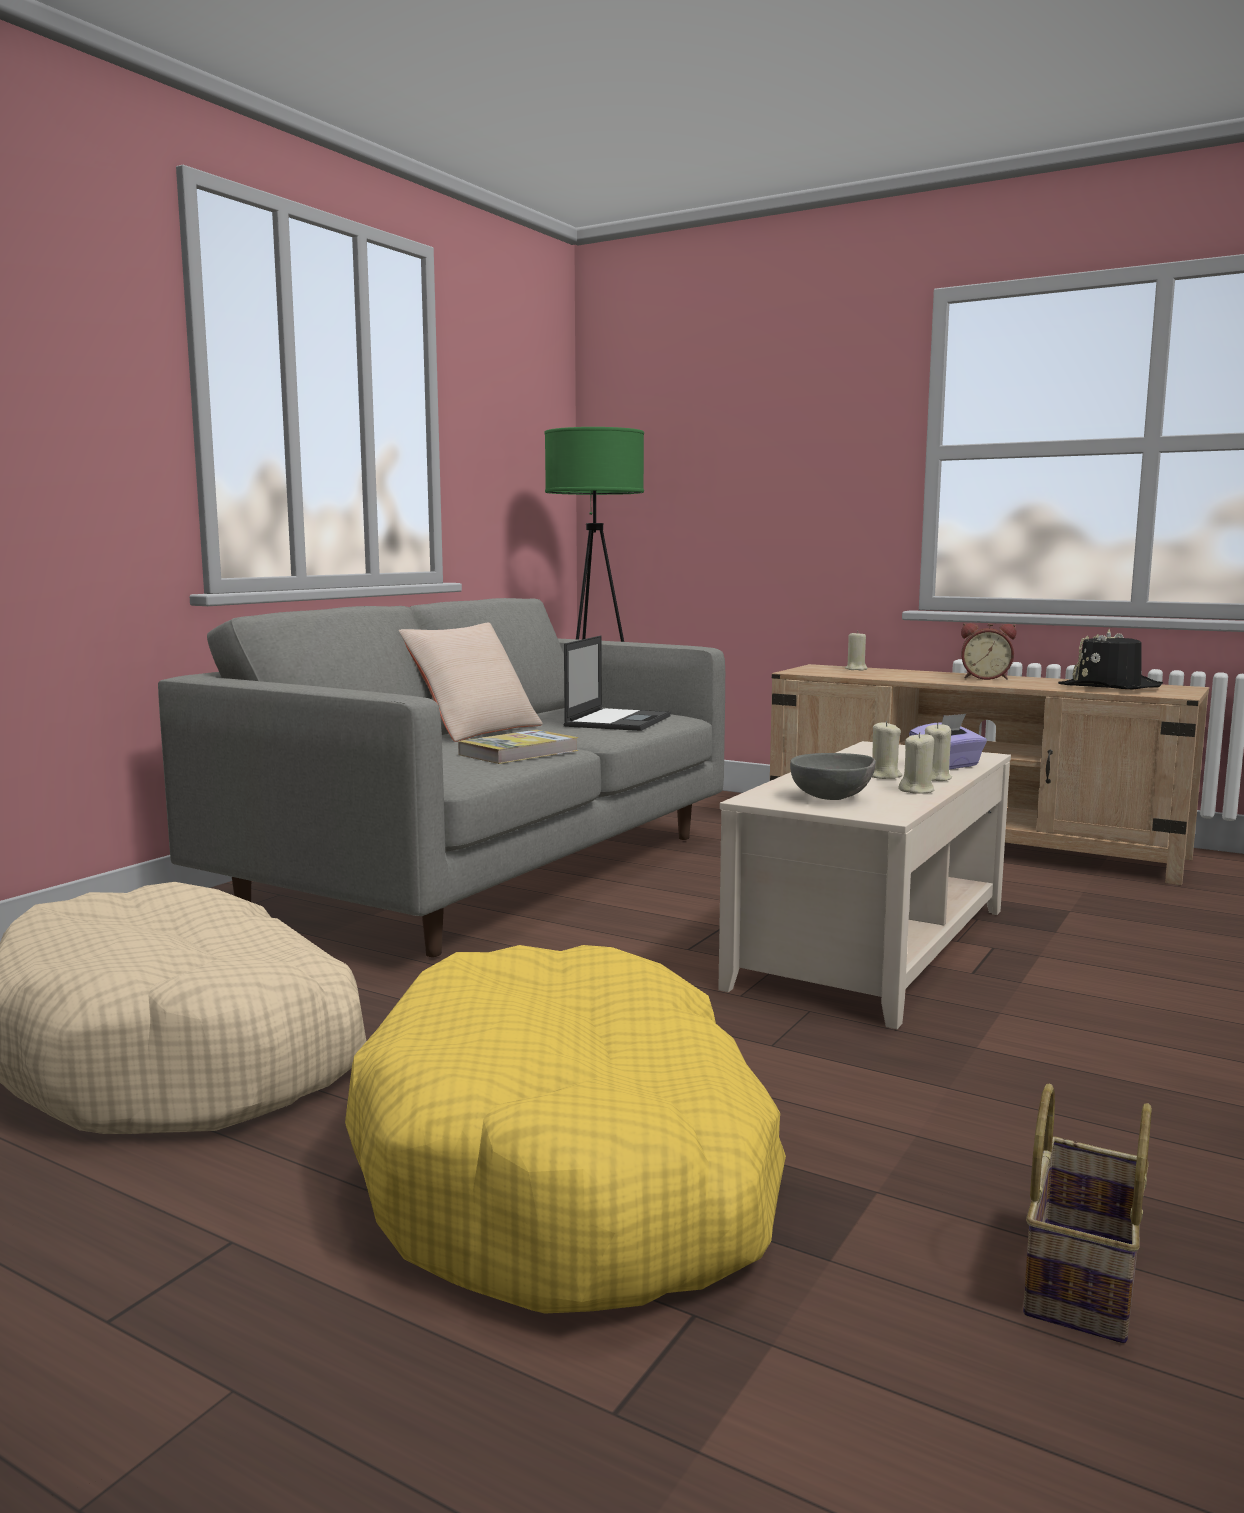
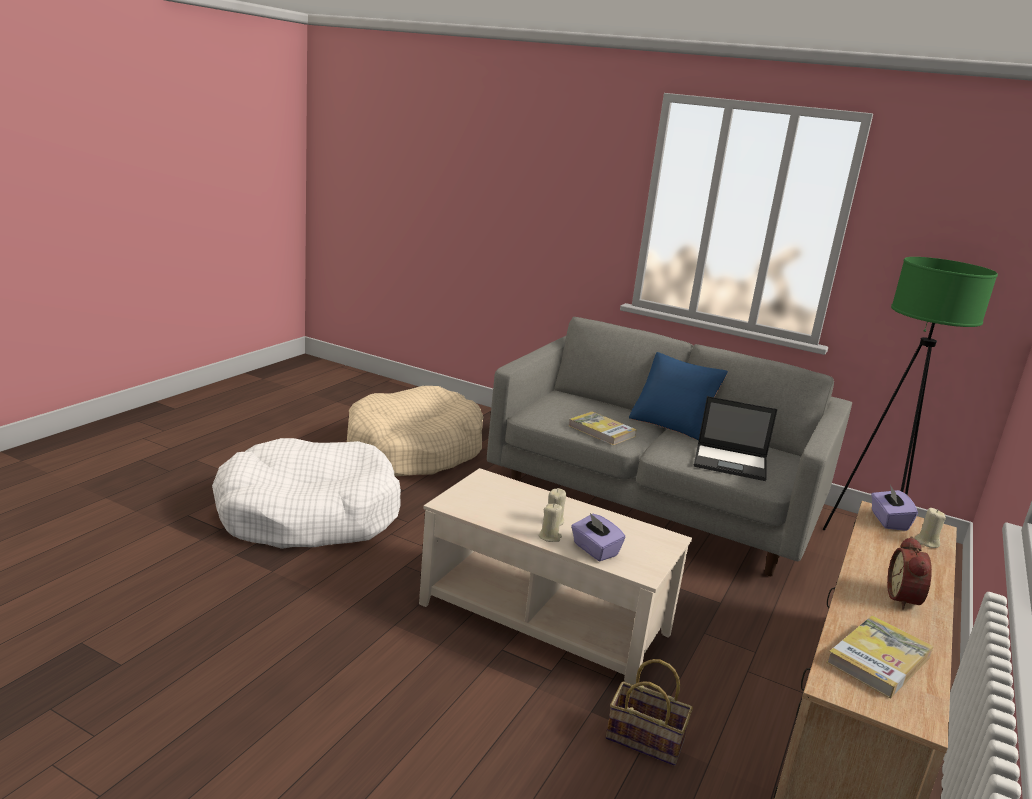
camera: 85 degrees right, 10 degrees up
yellow dog bed [345,945,786,1313] -> white dog bed [212,438,401,549]
beige pillow [399,623,543,742] -> blue pillow [629,352,728,440]
grey bowl [790,753,876,800] -> none
beige candle [898,732,934,794] -> none
basket [1023,1083,1152,1344] -> basket moved to [606,659,693,766]
black hat [1058,629,1163,690] -> book [826,616,934,698]
none -> purple tissue box [871,485,918,531]

